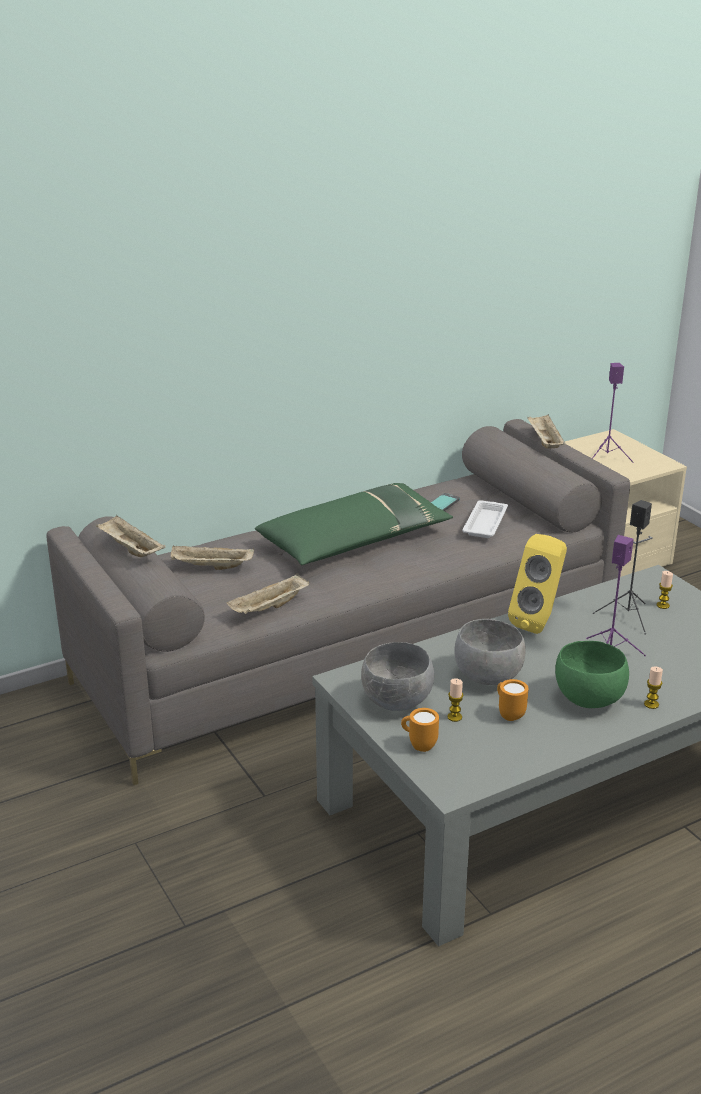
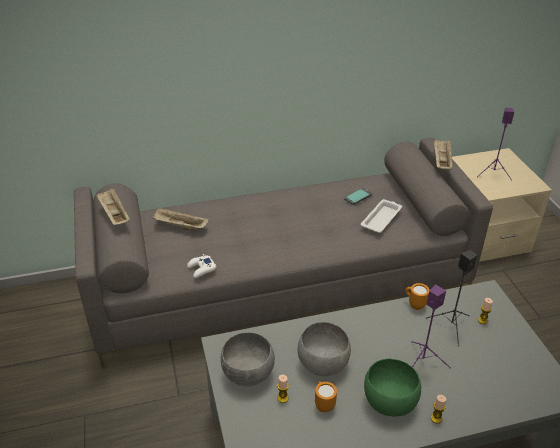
camera: 15 degrees right, 10 degrees up
beige tray [227,573,310,614] -> white game controller [187,254,216,278]
green pillow [255,483,453,565] -> none
orange mug [401,708,439,752] -> orange mug moved to [405,283,430,310]
yellow speaker [508,534,567,634] -> none

